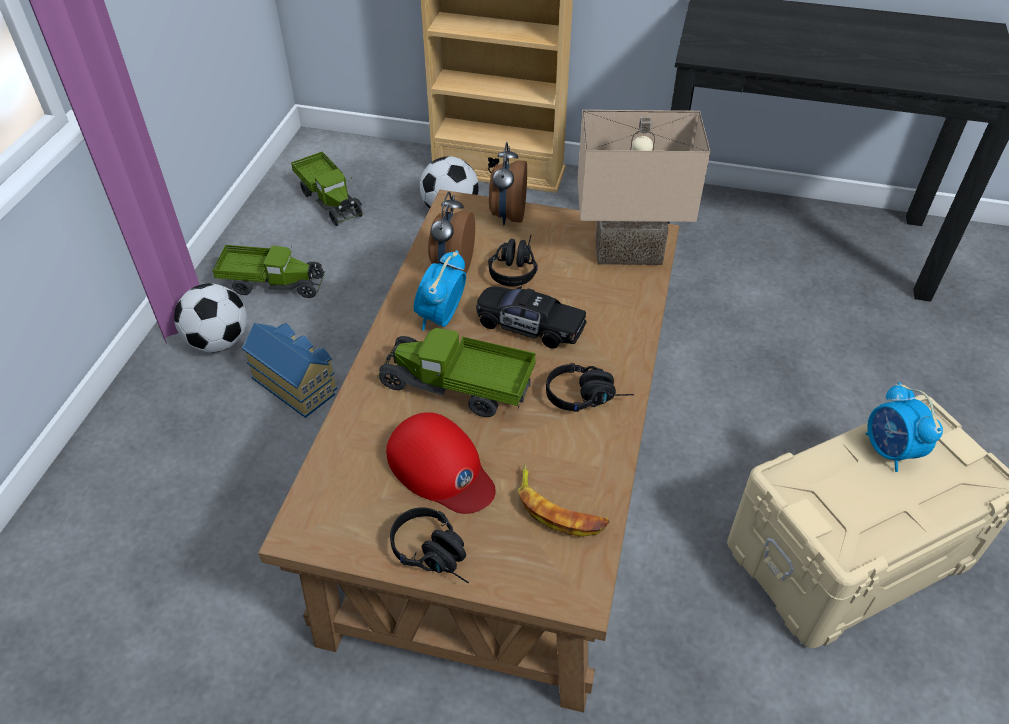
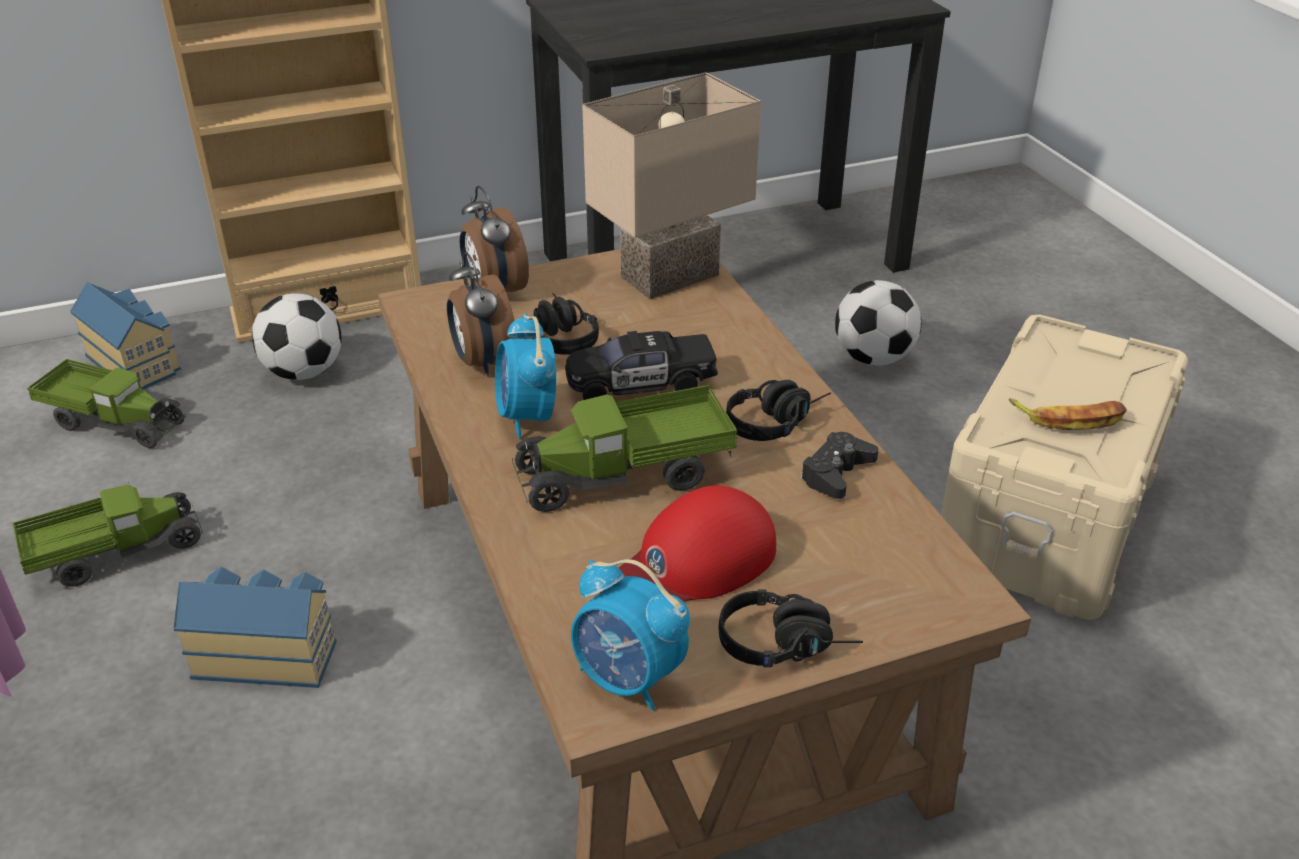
camera: 35 degrees left, 10 degrees down
football [174,283,247,353] -> football moved to [835,280,922,366]
red cap [386,412,496,514] -> red cap turned 135 degrees clockwise [619,485,776,602]
banana [518,464,610,537] -> banana moved to [1009,398,1127,430]
alarm clock [866,382,943,472] -> alarm clock moved to [571,559,690,710]
none -> toy house [70,282,181,389]
none -> black game controller [800,432,879,499]

